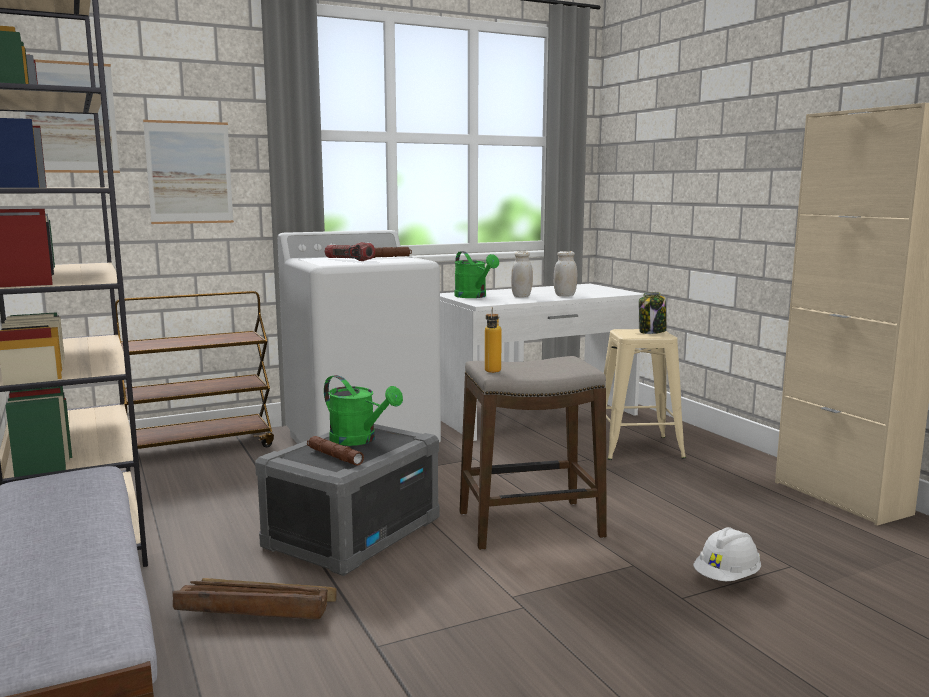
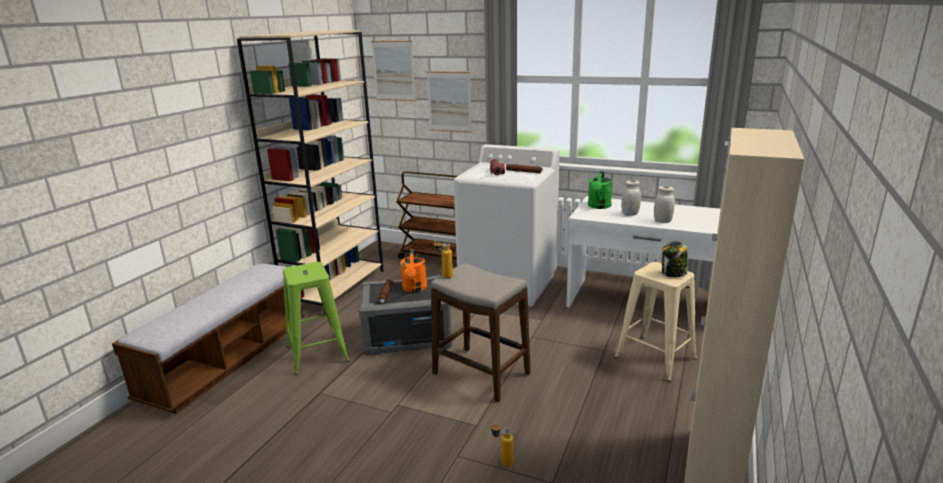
camera: 50 degrees right, 10 degrees up
crate [173,578,337,619] -> green stool [283,262,350,375]
green watering can [324,375,403,446] -> orange watering can [400,249,427,292]
white hard hat [693,527,761,581] -> bottle [490,422,514,467]

